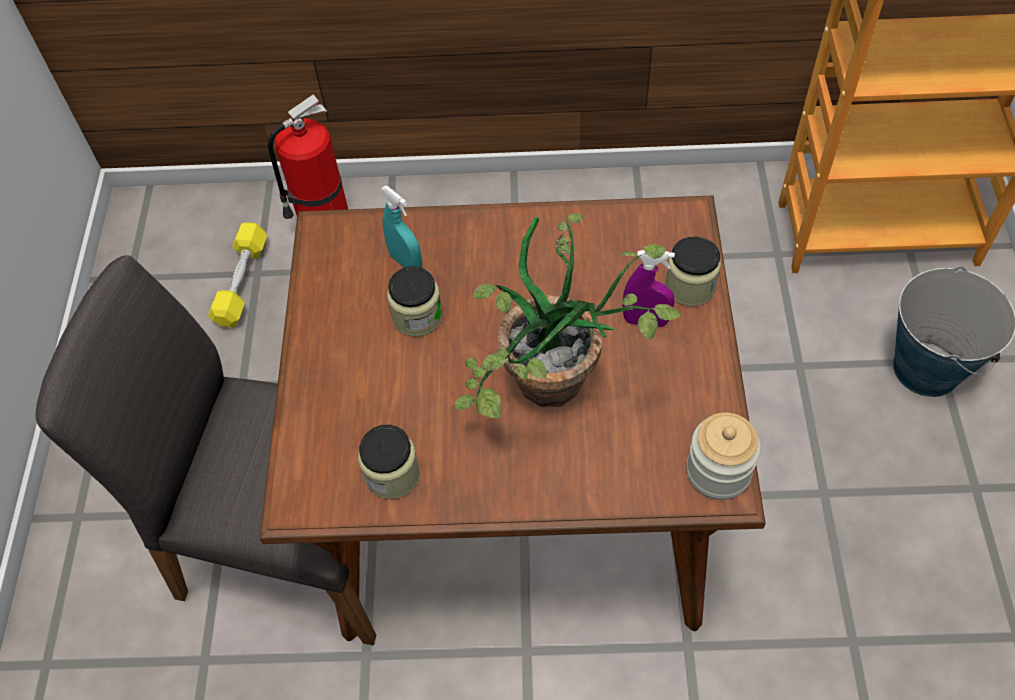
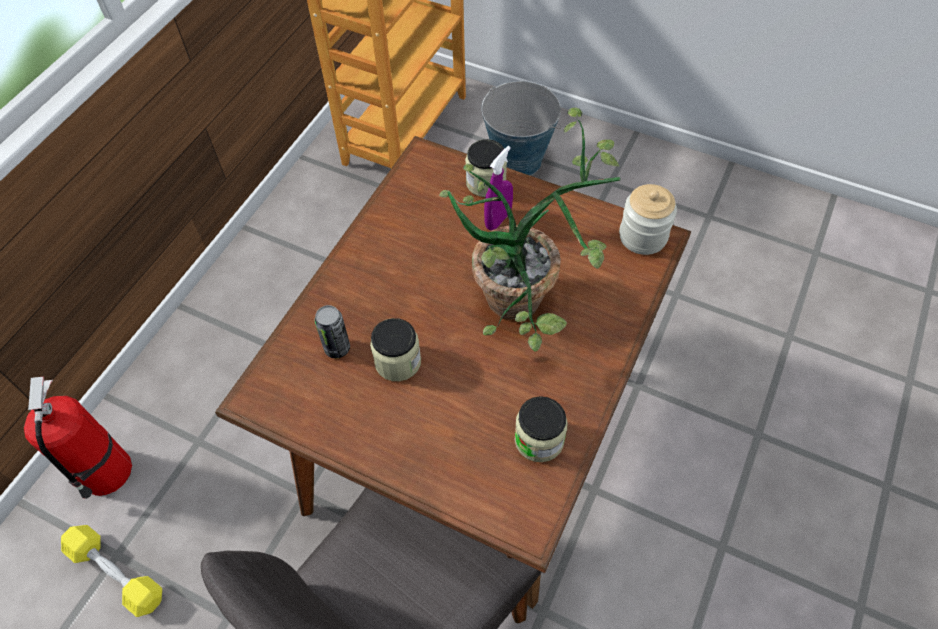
camera: 65 degrees left, 0 degrees up
turquoise spray bottle [381,185,422,268] -> can [315,305,350,358]

